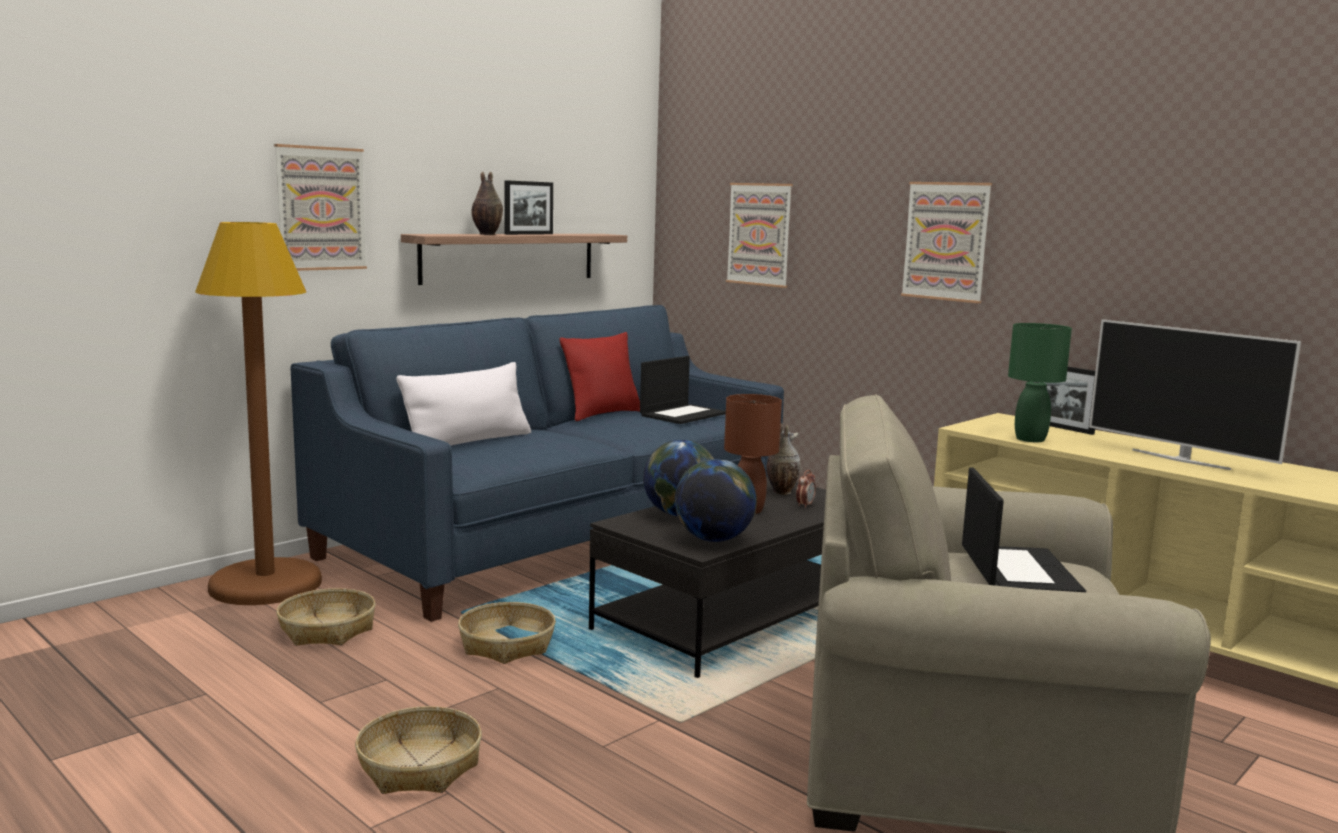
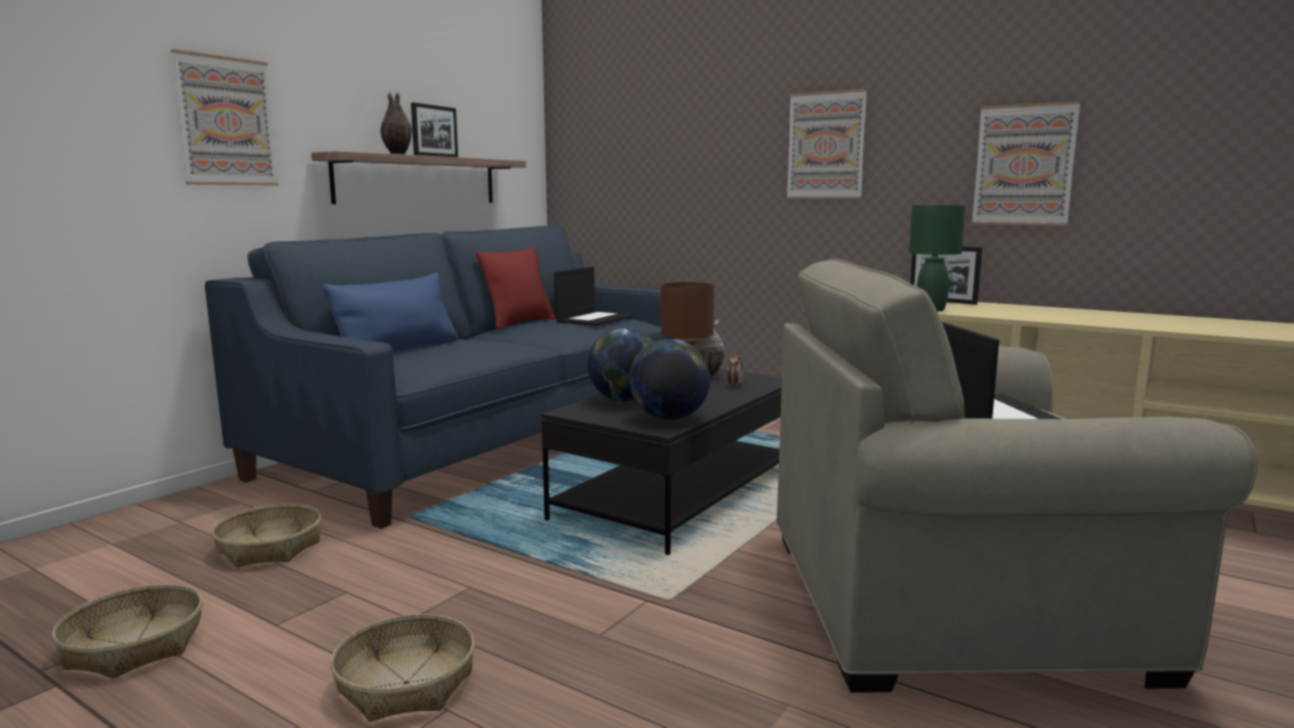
camera: 10 degrees left, 0 degrees up
brown floor lamp [195,222,322,605] -> none
white pillow [396,362,531,446] -> blue pillow [322,273,458,351]
basket [458,602,556,664] -> basket moved to [52,584,203,679]
picture [726,183,793,288] -> picture moved to [972,101,1080,226]
television [1089,319,1301,470] -> none

